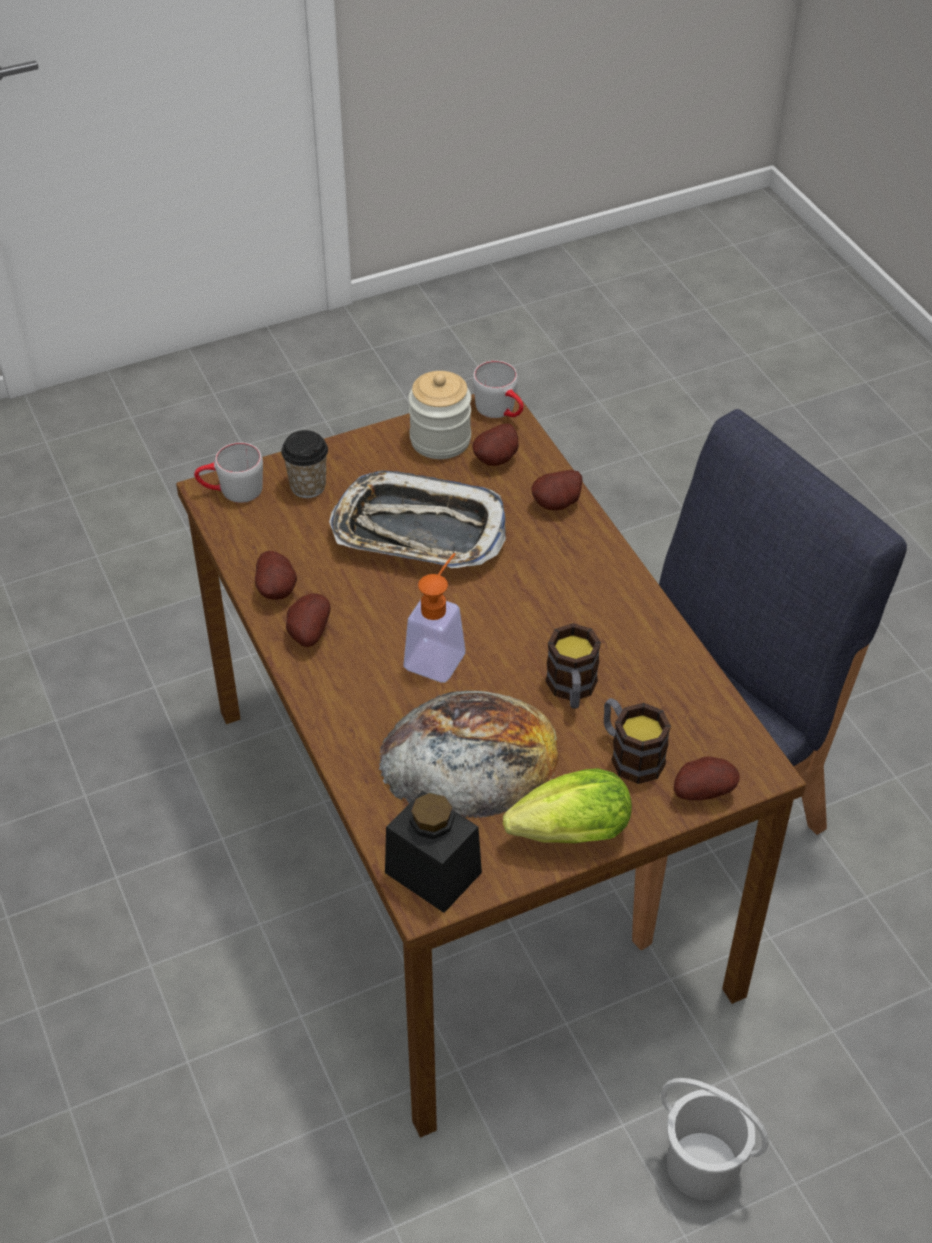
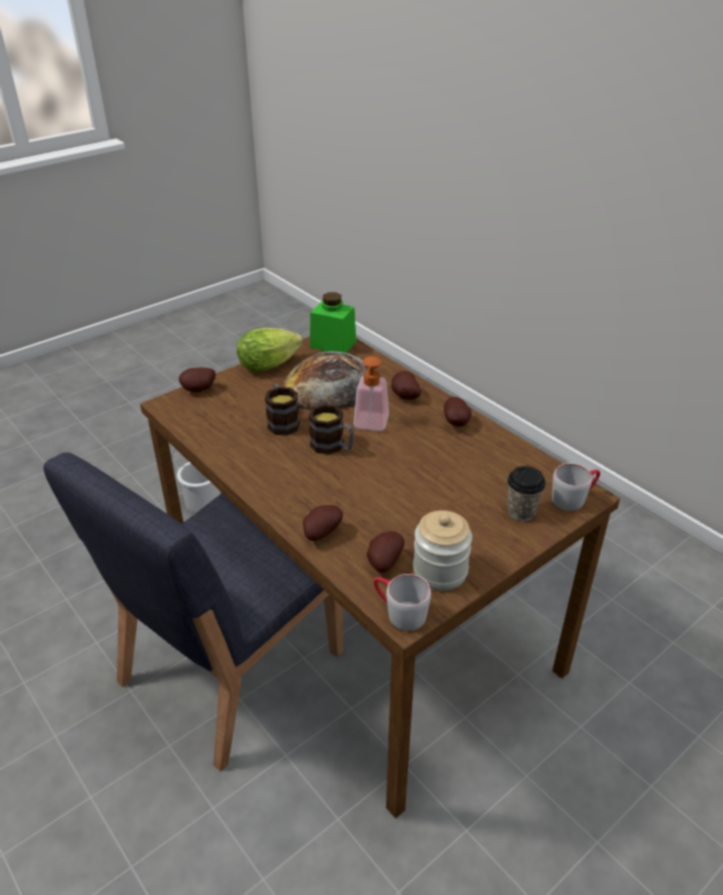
camera: 165 degrees right, 10 degrees down
potato [255,551,297,600] -> potato moved to [391,371,421,400]
tray [329,471,506,568] -> none
black jar [385,791,482,913] -> green jar [310,292,356,353]
mug [604,698,671,784] -> mug moved to [309,404,354,455]

